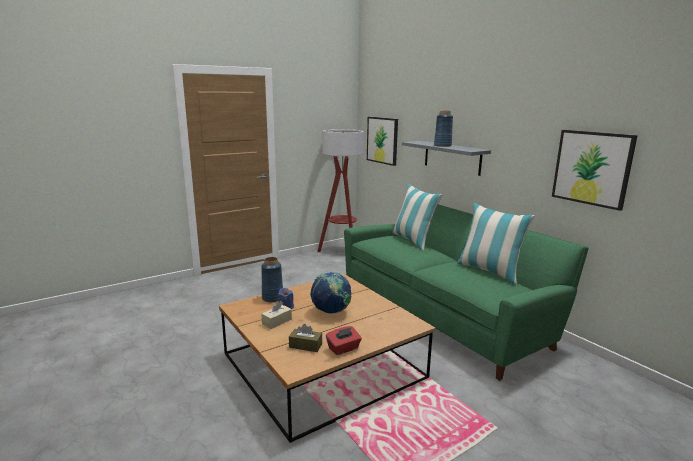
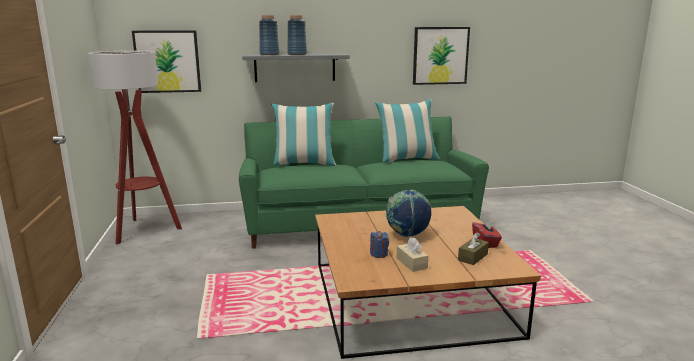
camera: 65 degrees left, 0 degrees up
blue vase [261,257,283,302] -> blue vase moved to [259,15,279,55]

